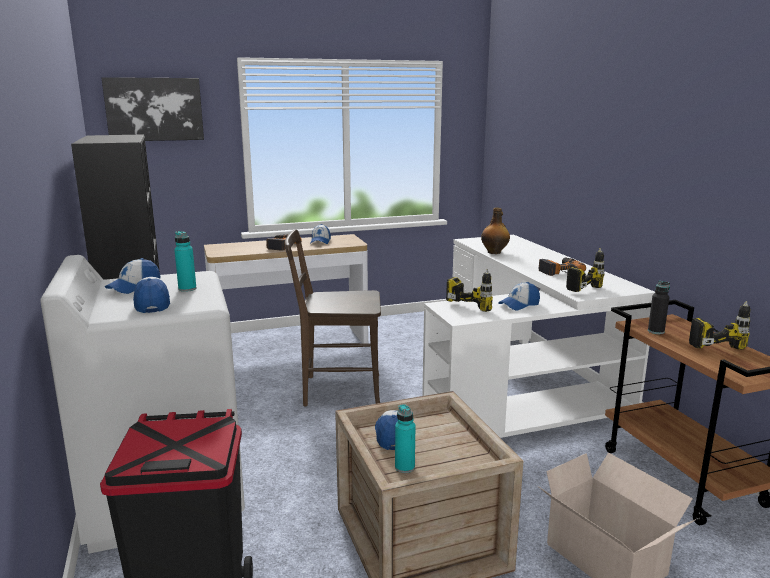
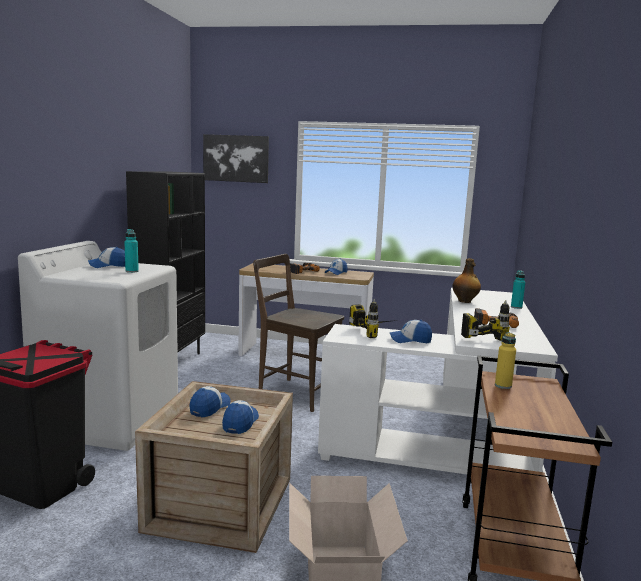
camera: 30 degrees right, 5 degrees down
cap [133,277,170,313] -> cap moved to [222,400,259,434]
turquoise bottle [395,404,416,473] -> turquoise bottle moved to [511,270,525,309]
black bottle [648,281,670,334] -> yellow bottle [495,332,516,389]
power drill [689,301,751,350] -> none

